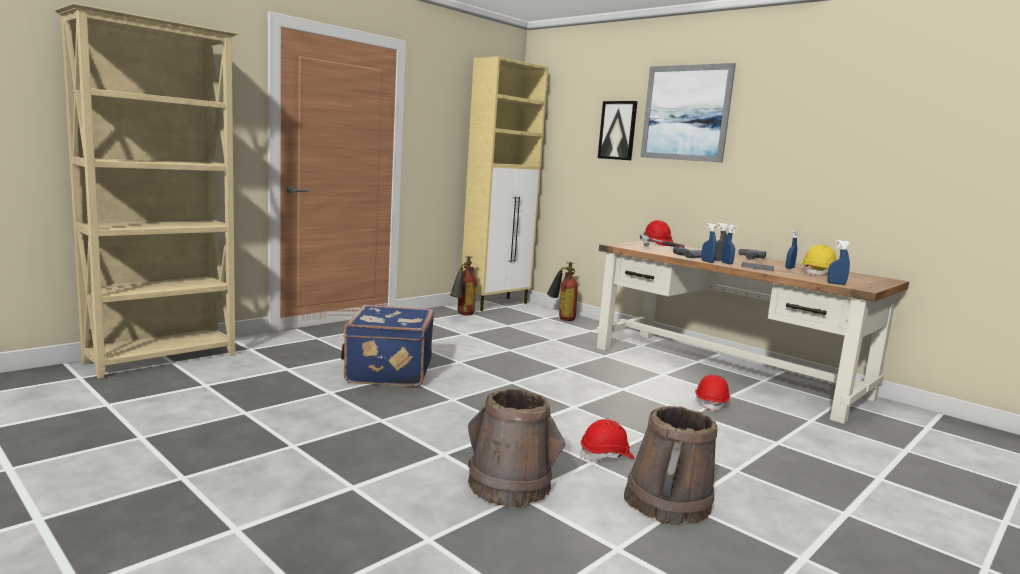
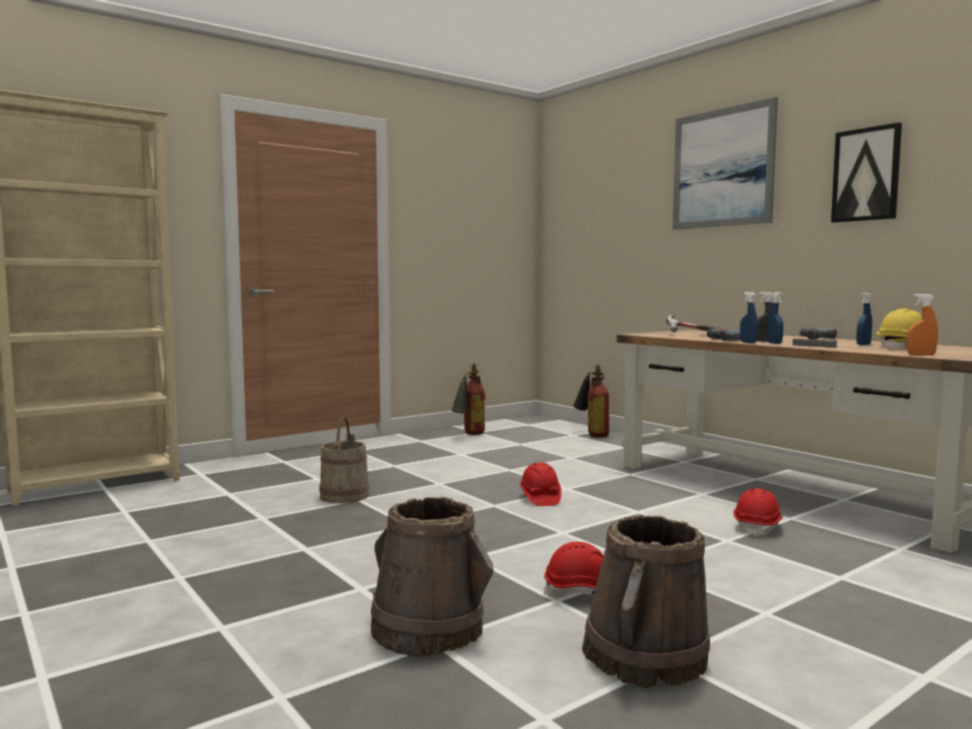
camera: 10 degrees right, 5 degrees down
blue suitcase [341,305,434,387] -> beige bucket [319,416,369,503]
beige cabinet [462,56,549,311] -> none
picture [598,101,637,160] -> picture moved to [831,122,902,223]
red hard hat [644,220,673,246] -> red hard hat moved to [519,462,561,506]
blue spray bottle [827,240,850,285] -> orange spray bottle [907,294,938,356]

